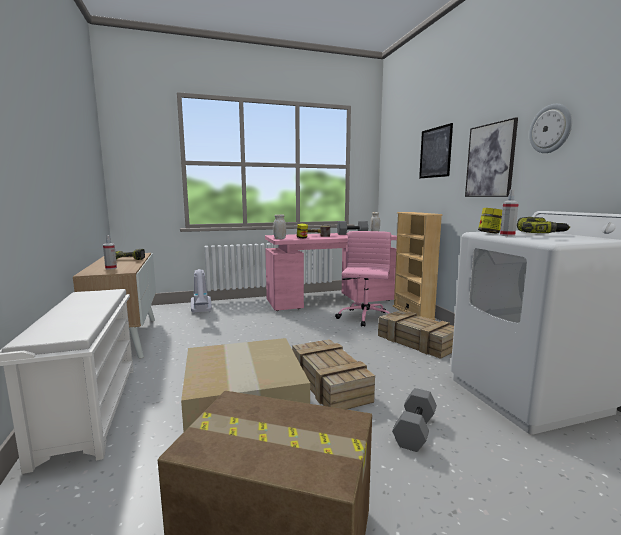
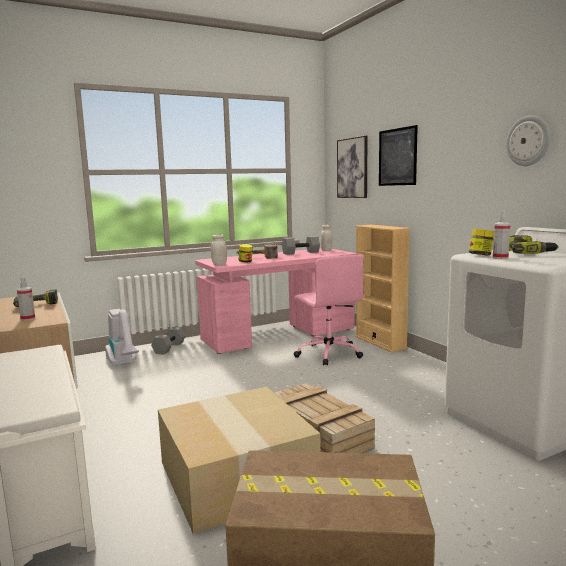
camera: 10 degrees left, 0 degrees up
pink office chair [335,231,391,327] -> pink office chair turned 150 degrees clockwise [293,254,364,365]
crate [378,310,454,359] -> none
grey dumbbell [392,388,437,452] -> grey dumbbell moved to [151,327,186,355]
picture [465,117,518,197] -> picture moved to [337,136,368,198]

